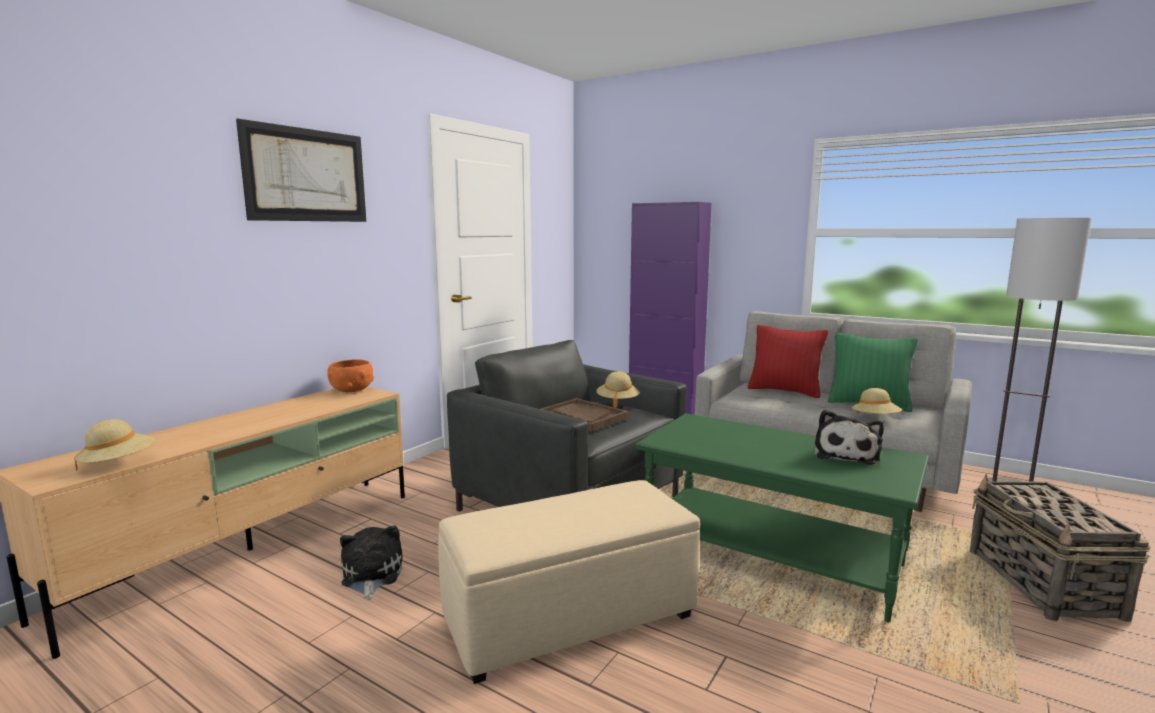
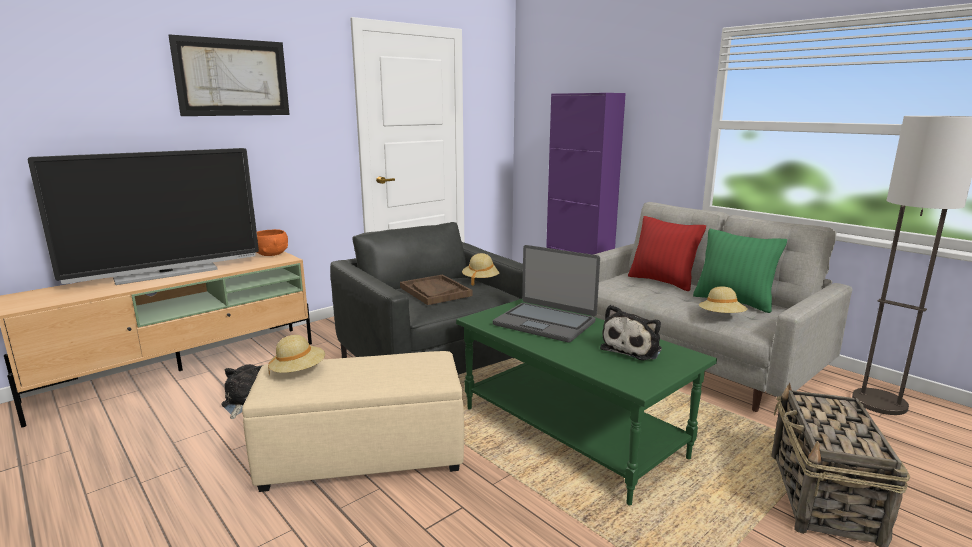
camera: 15 degrees right, 5 degrees up
beige hat [74,419,155,471] -> beige hat moved to [268,335,325,375]
none -> television [28,148,259,285]
none -> laptop [493,245,600,343]

